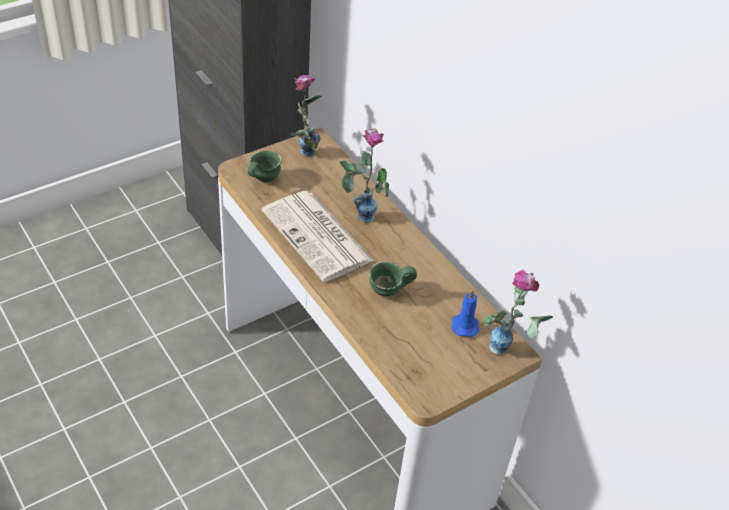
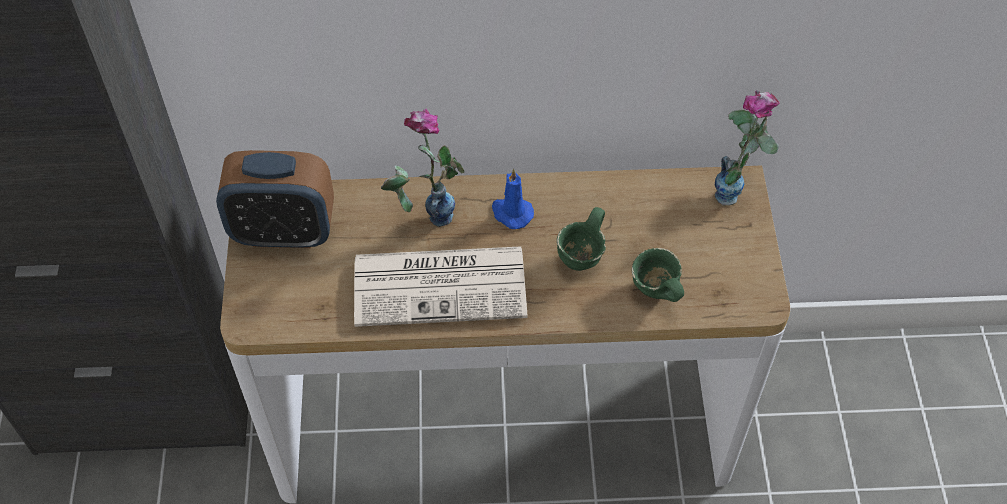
camera: 55 degrees left, 10 degrees up
green mug [248,151,282,182] -> green mug moved to [632,248,684,302]
vase [291,75,322,157] -> alarm clock [216,150,334,248]
blue candle [451,289,479,337] -> blue candle moved to [492,168,534,229]

